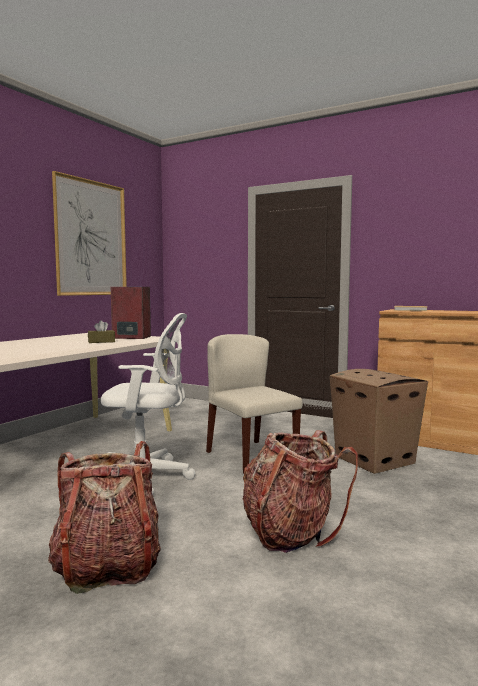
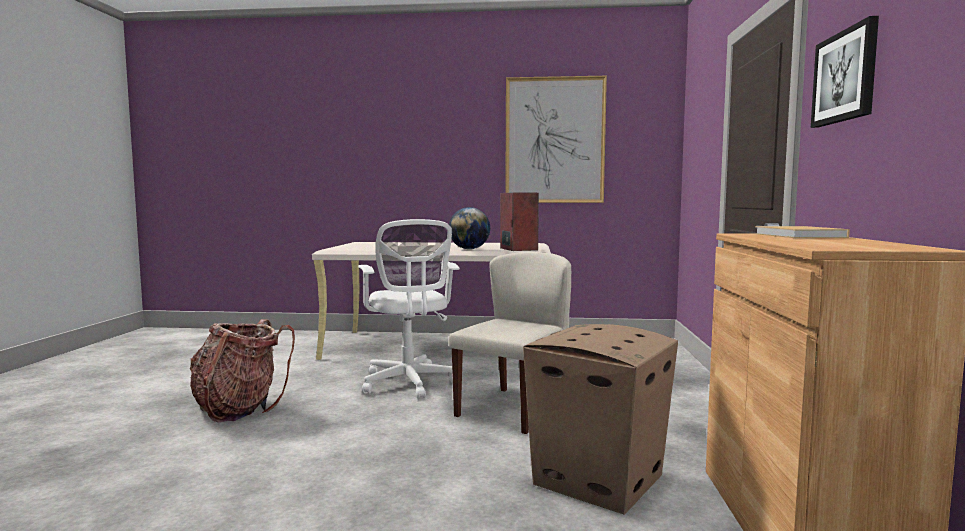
camera: 65 degrees right, 0 degrees up
brown tissue box [88,321,115,343] -> globe [449,207,490,249]
backpack [243,430,358,553] -> none
none -> picture [811,16,879,128]

